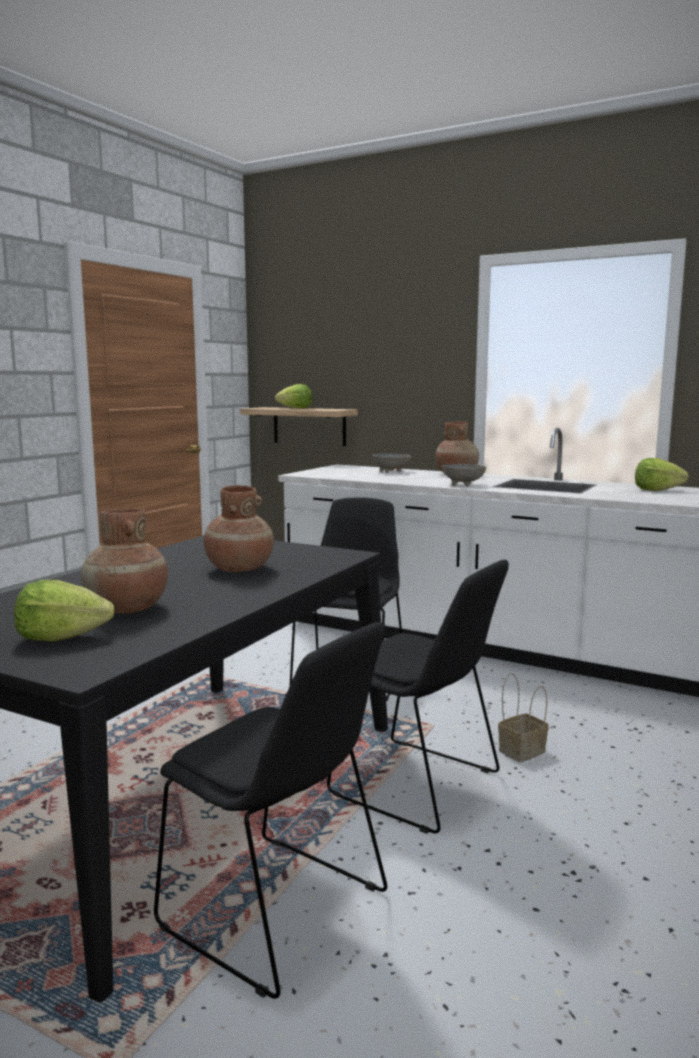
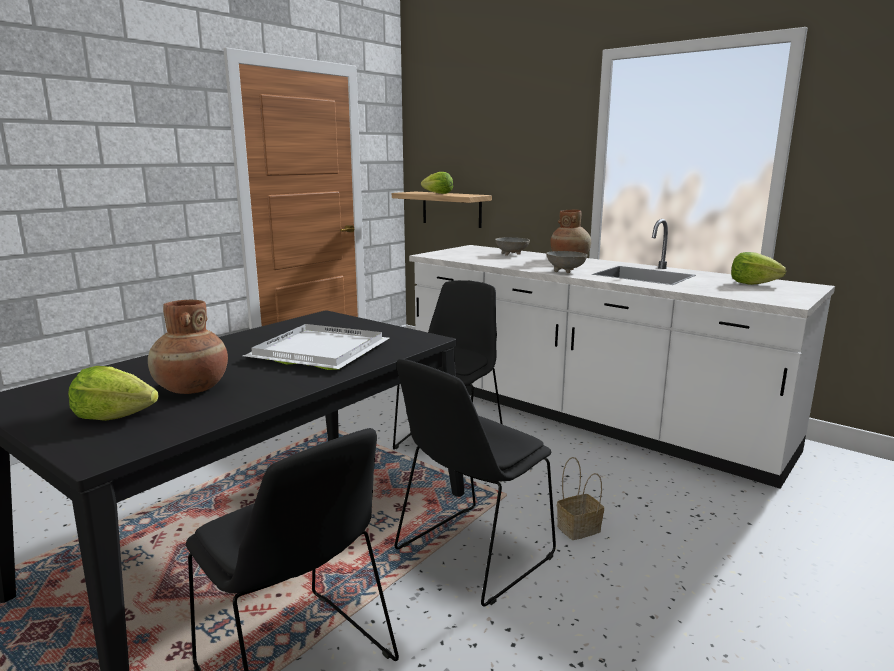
camera: 10 degrees right, 5 degrees up
brown vase [204,485,274,572] -> white tray [243,324,389,370]
black chair [327,560,509,834] -> black chair turned 90 degrees clockwise [395,359,556,607]

